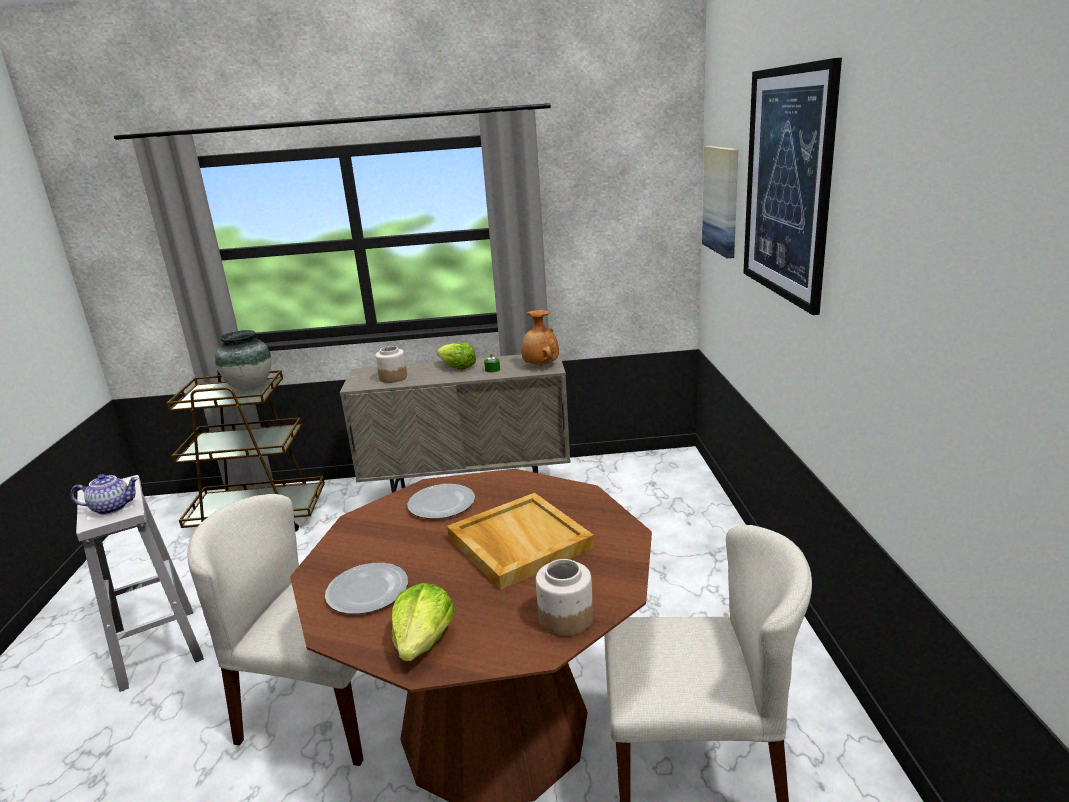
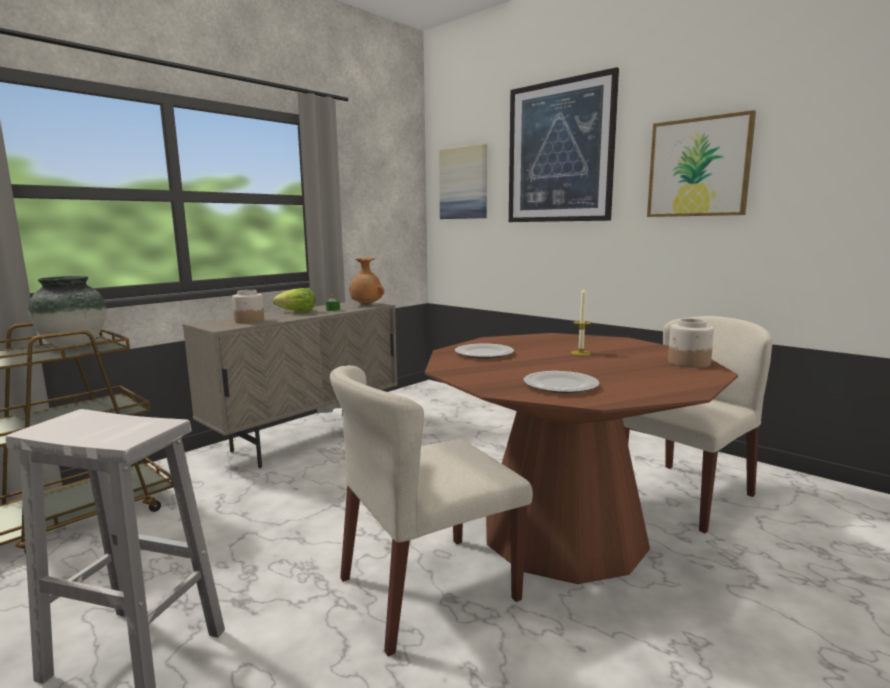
camera: 45 degrees left, 10 degrees down
teapot [70,474,139,515] -> none
lettuce [391,583,455,661] -> none
beige tray [447,493,594,590] -> candle [571,288,592,356]
none -> picture [647,110,756,217]

